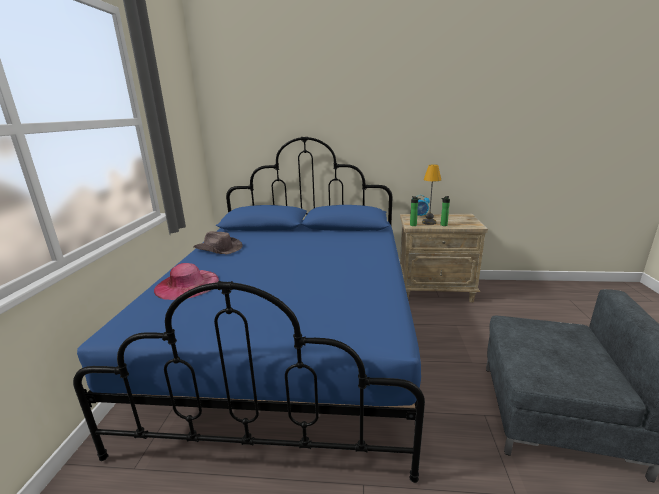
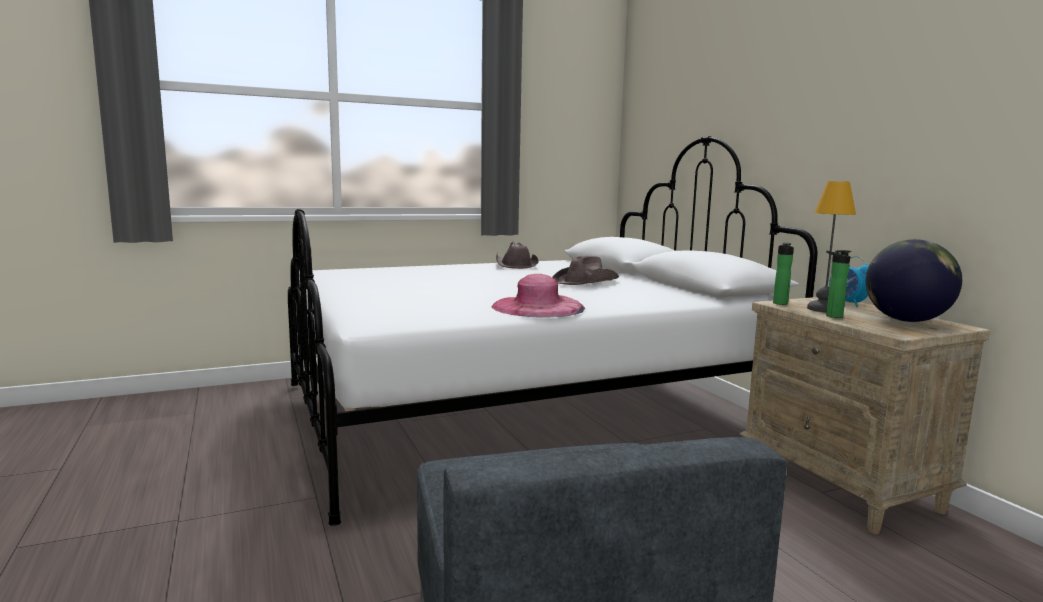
camera: 60 degrees right, 10 degrees down
blue bed [73,137,425,483] -> white bed [288,136,818,526]
pink hat [154,263,219,300] -> pink hat moved to [492,274,585,318]
none -> brown hat [552,256,619,285]
none -> globe [866,239,962,322]

